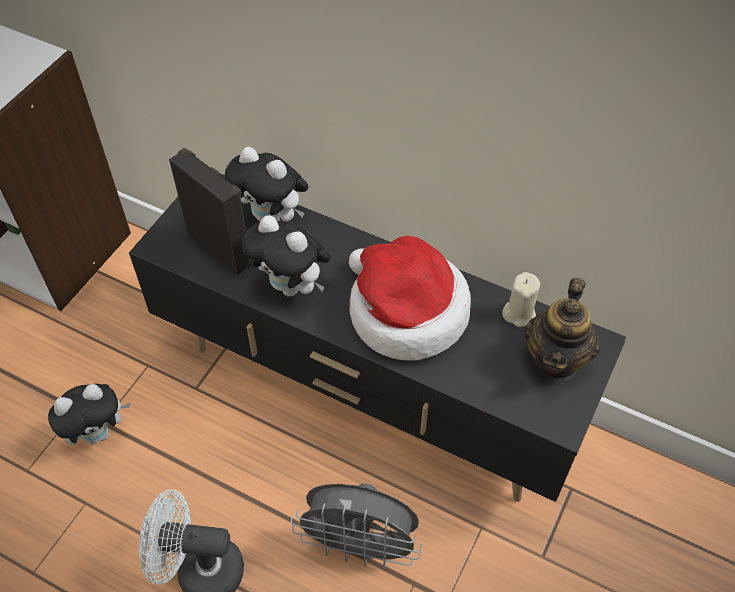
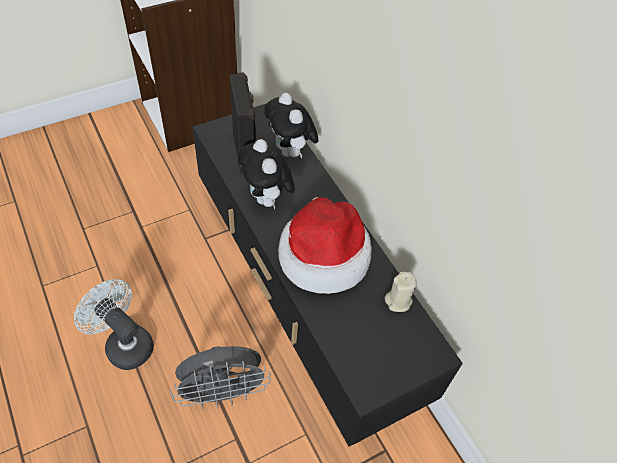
camera: 30 degrees right, 0 degrees up
plush toy [48,384,130,445] -> none
grey fan [291,484,422,569] -> grey fan turned 60 degrees counterclockwise [170,346,271,409]
teapot [524,277,600,380] -> none

